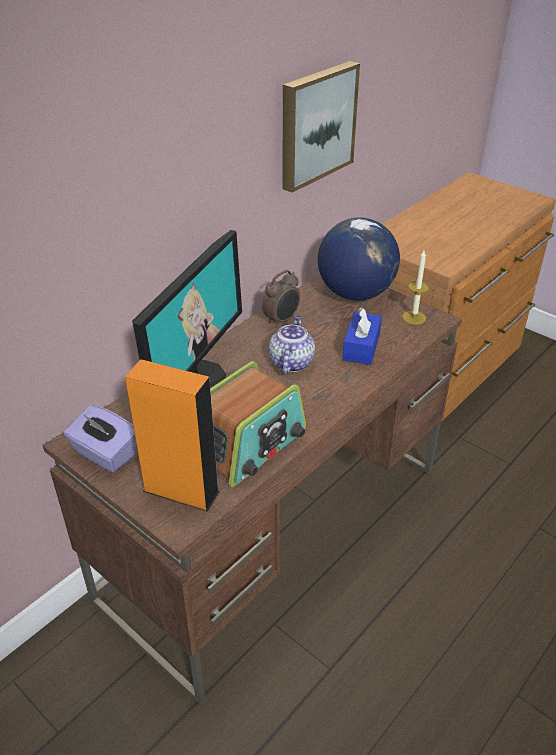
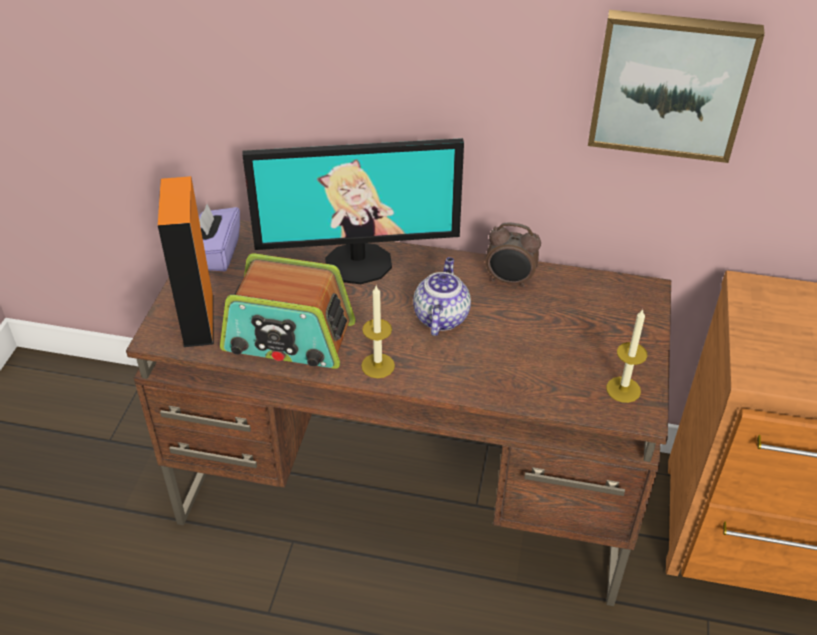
camera: 60 degrees right, 5 degrees up
teapot [269,315,315,374] -> teapot turned 60 degrees counterclockwise [413,257,471,336]
globe [318,218,400,301] -> none
blue tissue box [342,307,382,365] -> none
none -> candle [361,286,395,378]

